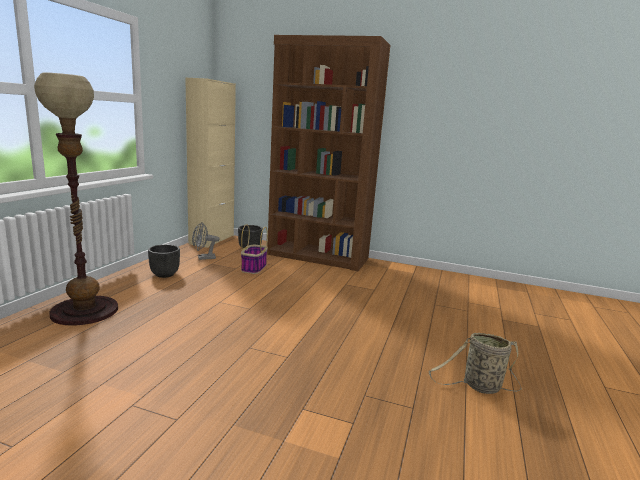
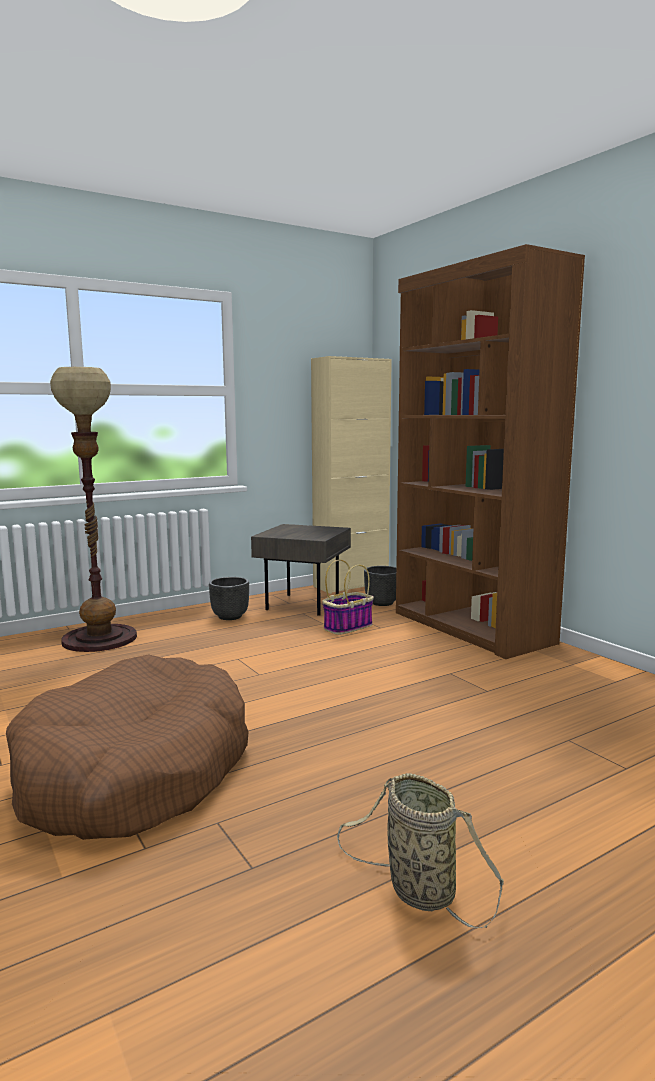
camera: 40 degrees right, 5 degrees down
grey fan [192,222,220,260] -> grey side table [251,524,351,616]
none -> brown dog bed [6,654,249,840]

